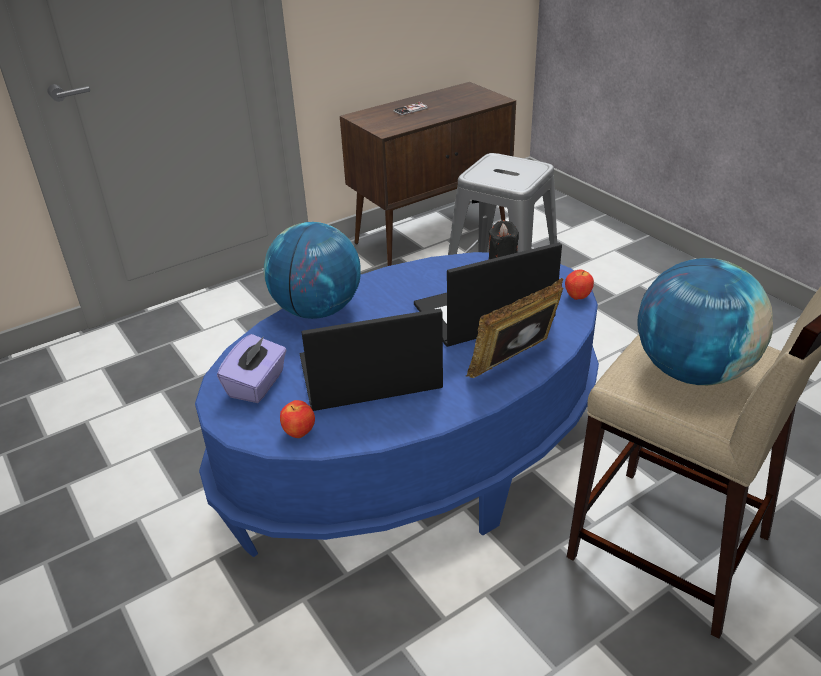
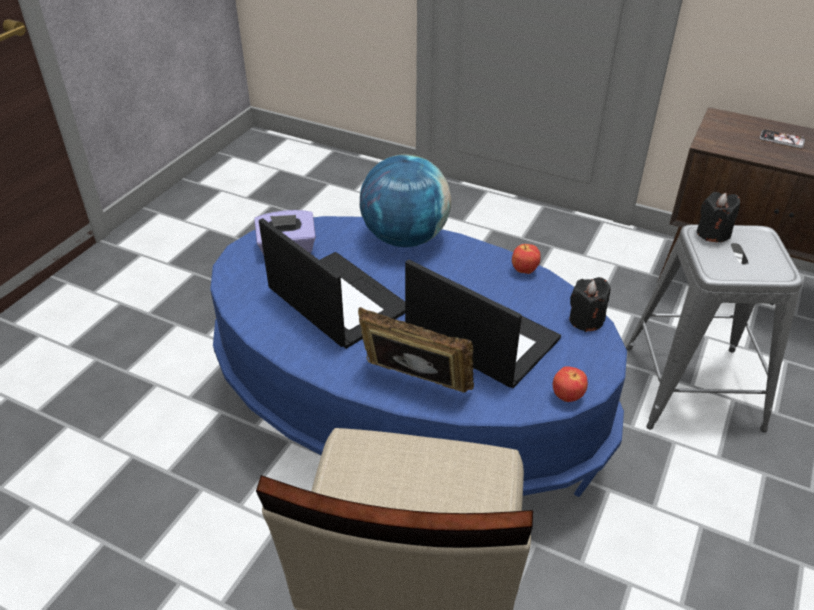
camera: 60 degrees right, 5 degrees up
apple [280,400,315,438] -> apple moved to [512,244,541,274]
globe [637,258,773,385] -> none
none -> black candle [697,192,740,242]

